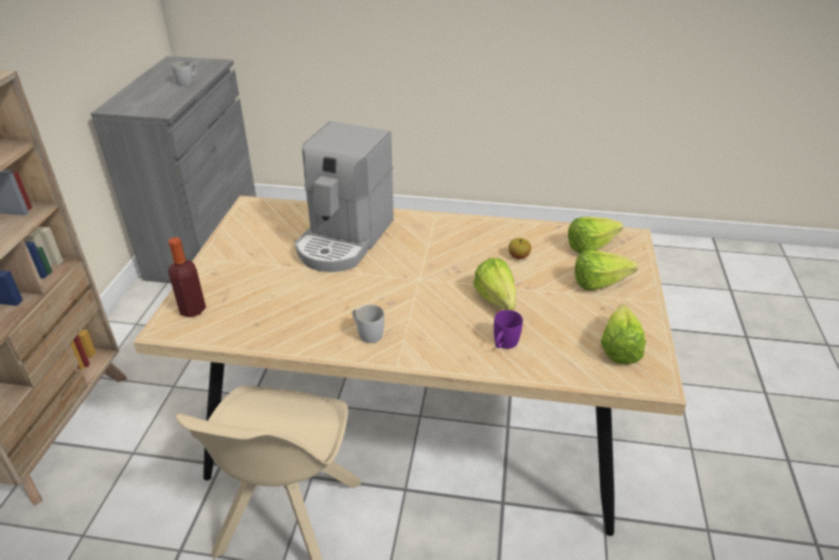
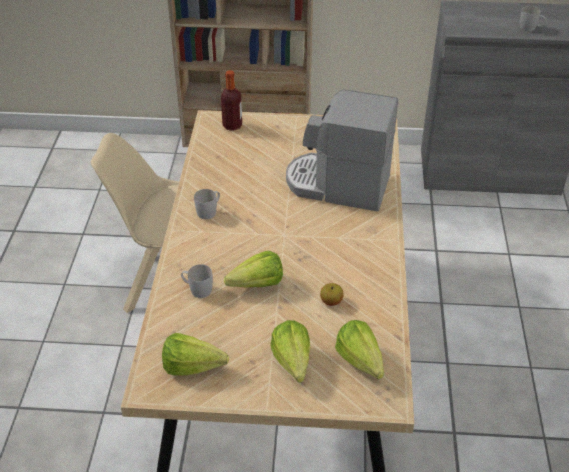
camera: 85 degrees right, 5 degrees up
purple mug [494,310,523,349] -> white mug [181,264,213,298]

